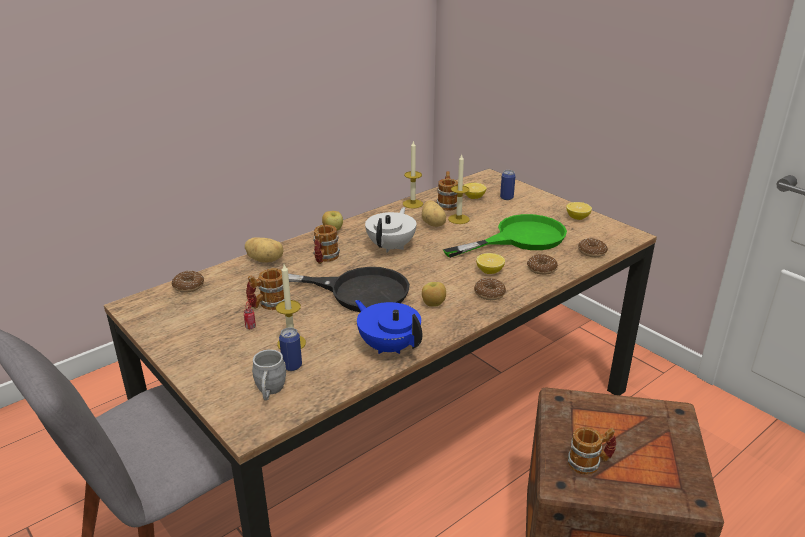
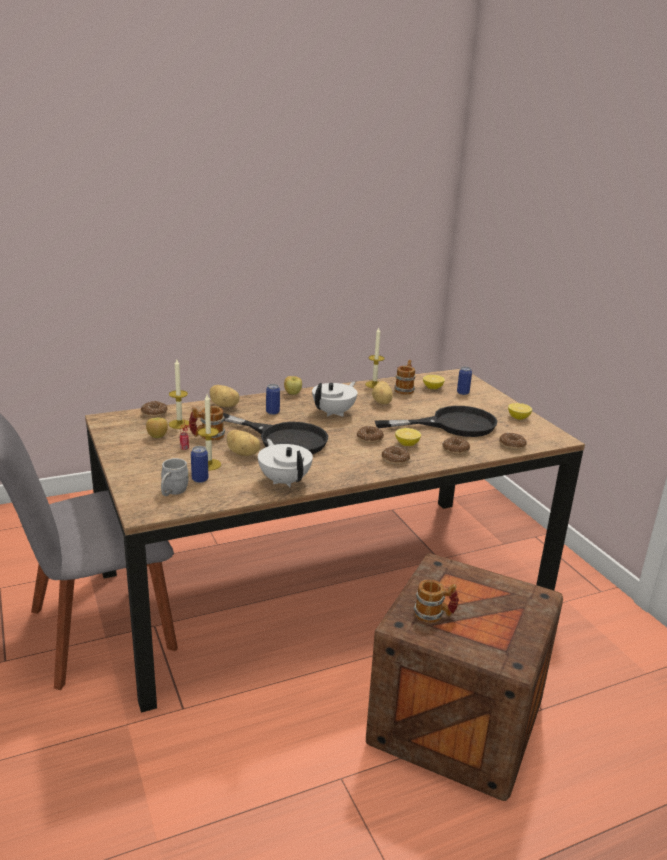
camera: 15 degrees right, 5 degrees down
mug [313,225,340,264] -> can [266,384,280,415]
blue teapot [355,300,422,354] -> white teapot [258,439,313,487]
apple [422,282,446,307] -> apple moved to [146,418,168,438]
green frying pan [443,214,567,258] -> black frying pan [375,406,497,437]
candle [448,155,470,224] -> candle moved to [169,359,189,429]
none -> potato [227,430,261,456]
none -> donut [357,426,384,443]

